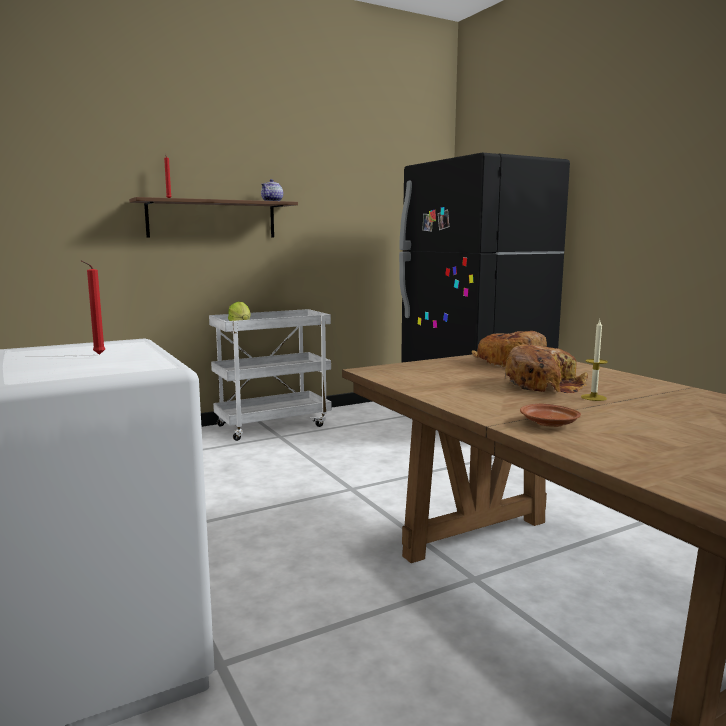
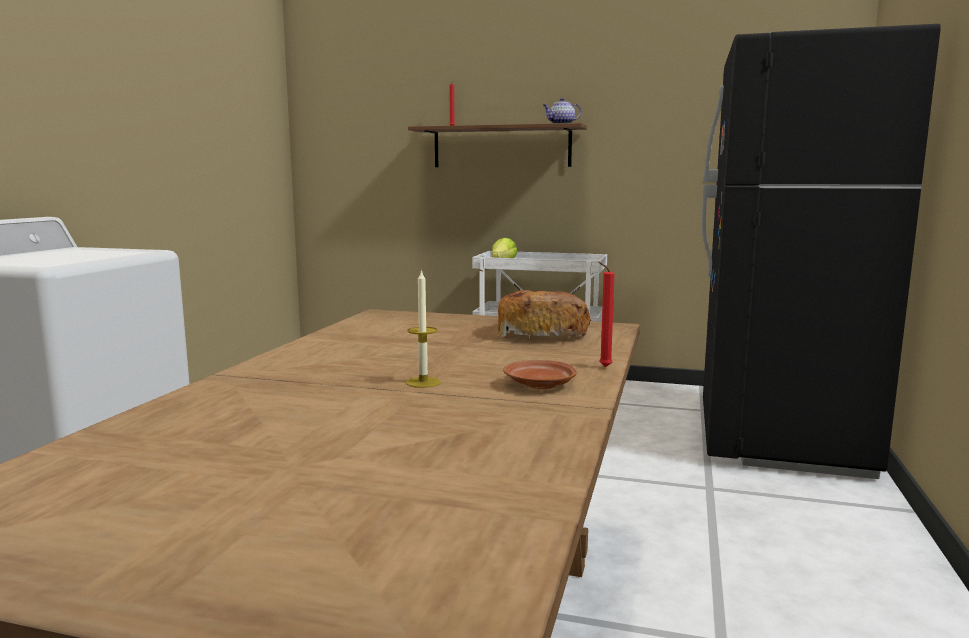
camera: 45 degrees right, 0 degrees up
red candle [80,260,105,355] -> red candle moved to [598,261,614,367]
bread [505,344,588,393] -> none
brown plate [520,404,581,427] -> brown plate moved to [503,360,577,389]

